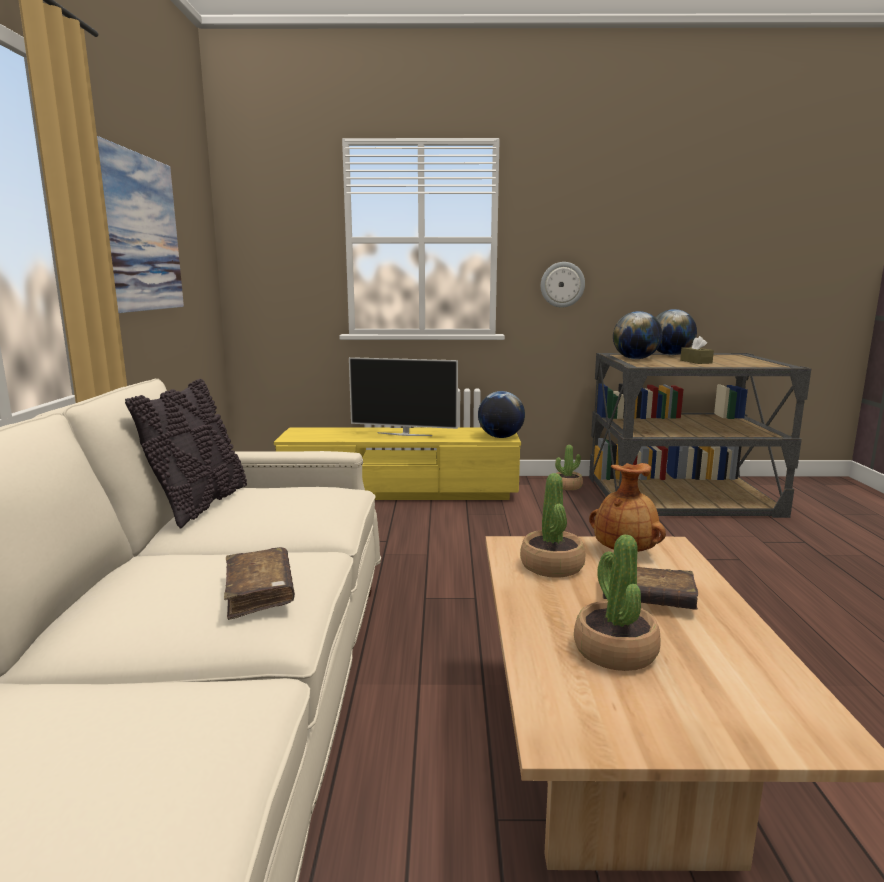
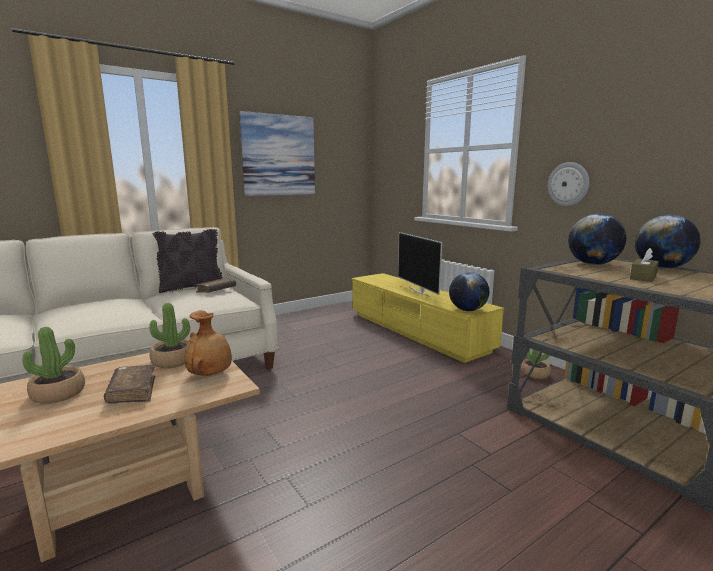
camera: 55 degrees right, 0 degrees up
brown book [224,547,295,620] -> brown book moved to [195,278,236,293]

